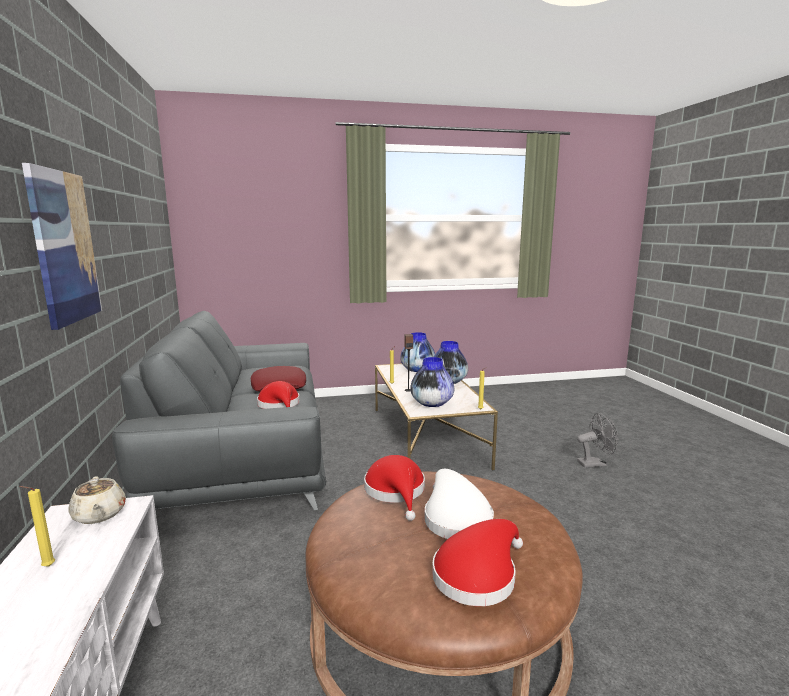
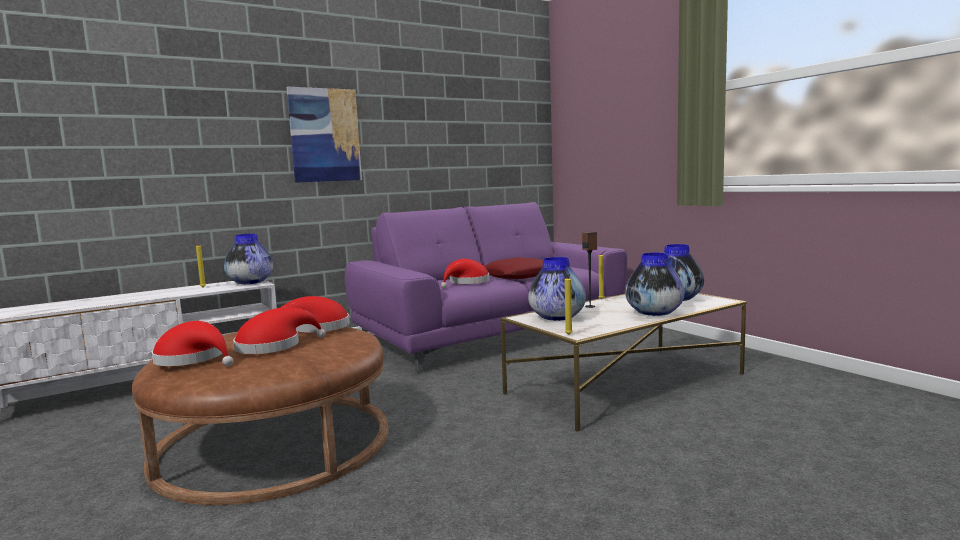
camera: 70 degrees right, 5 degrees down
beige teapot [68,476,126,524] -> vase [224,234,273,284]
grey sofa [112,311,326,510] -> purple sofa [345,202,627,374]
white hat [425,469,494,539] -> red hat [233,307,326,354]
grey fan [577,413,619,468] -> none

